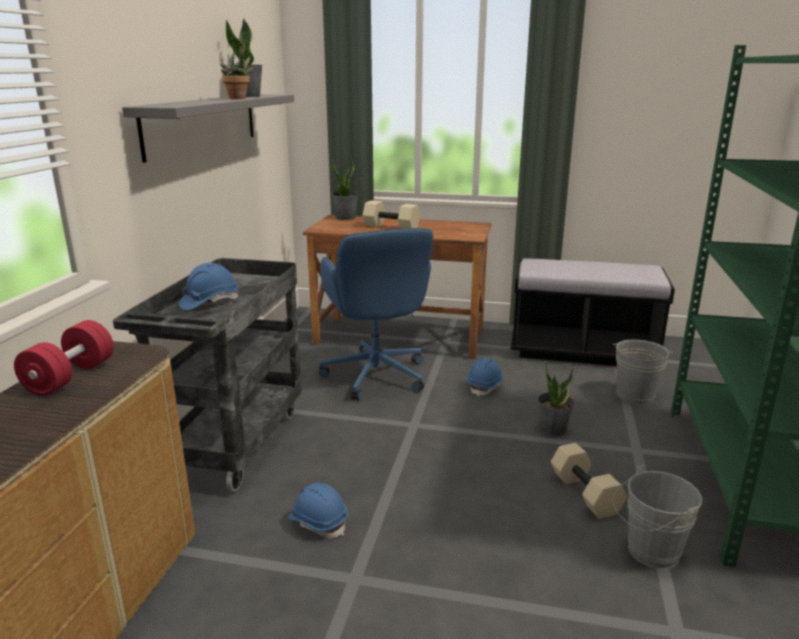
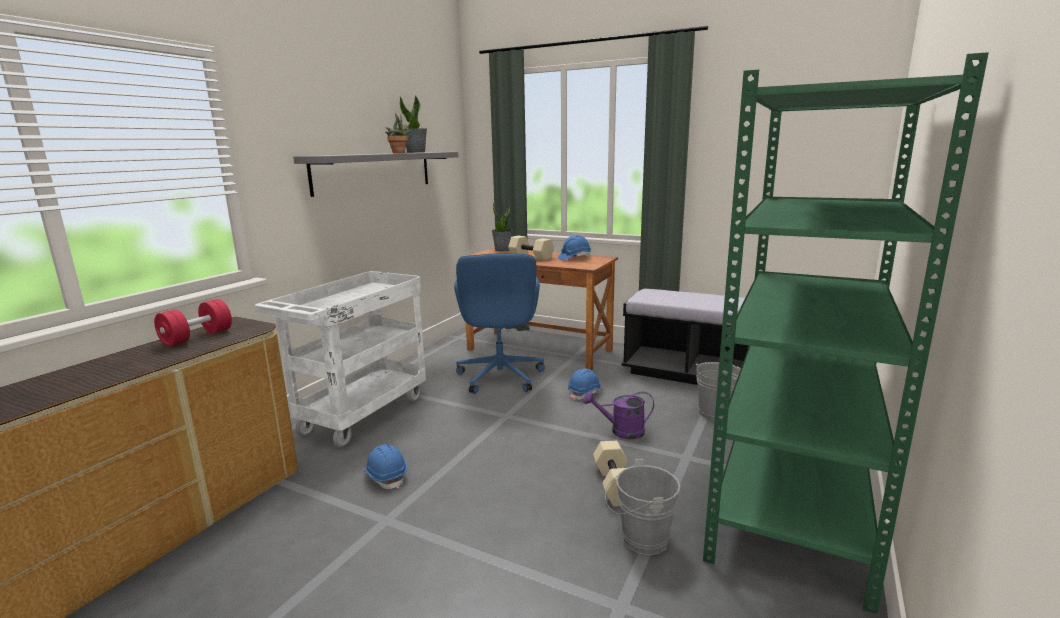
camera: 15 degrees right, 5 degrees down
black cart [113,258,302,492] -> white cart [255,271,426,447]
blue hard hat [179,263,238,310] -> blue hard hat moved to [558,235,591,260]
potted plant [538,360,574,436] -> purple watering can [583,391,654,439]

